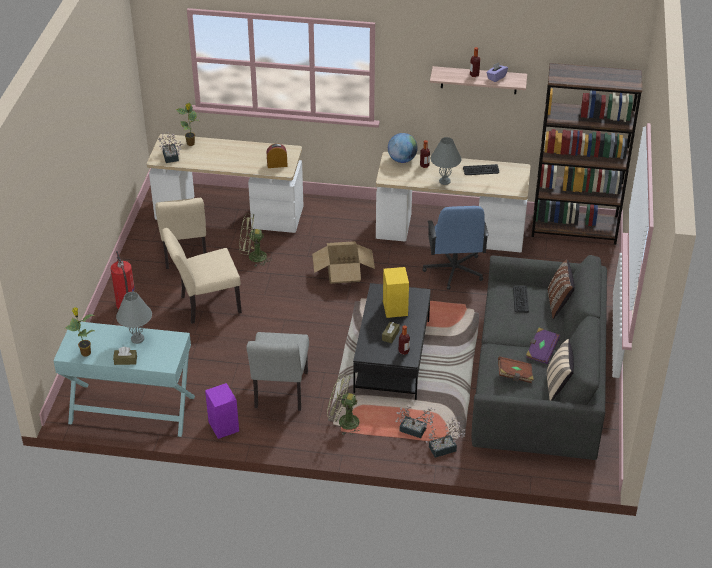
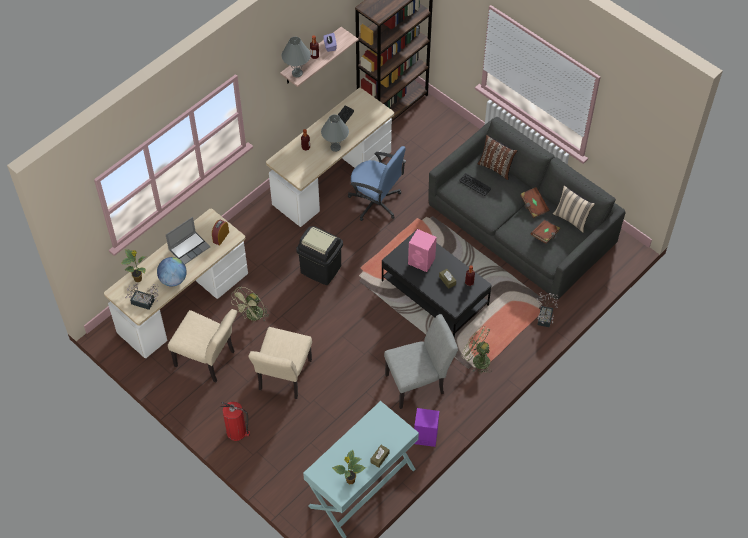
camera: 55 degrees left, 15 degrees up
grey table lamp [116,292,152,344] -> grey table lamp moved to [282,37,311,77]
grey chair [246,332,309,411] -> grey chair turned 60 degrees counterclockwise [384,314,458,409]
cardboard box [312,241,375,284] -> black trash can [296,226,343,285]
green fan [327,374,361,435] -> green fan turned 75 degrees clockwise [462,326,490,374]
yellow speaker [383,267,409,318] -> pink speaker [408,229,437,272]
globe [388,133,418,163] -> globe moved to [157,257,187,287]
potted plant [395,406,435,438] -> none
purple book [526,328,560,364] -> brown book [520,187,549,218]
none -> laptop [166,217,210,264]

